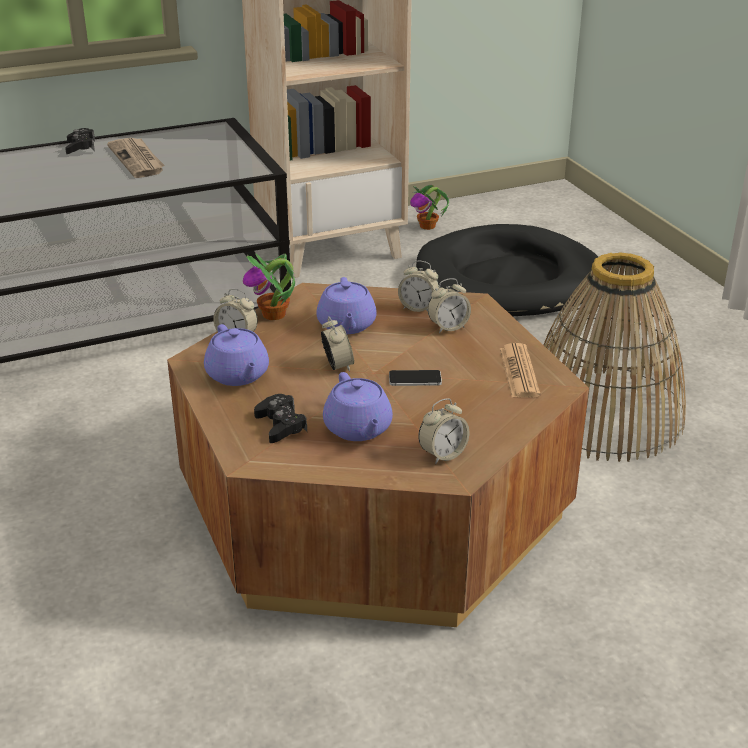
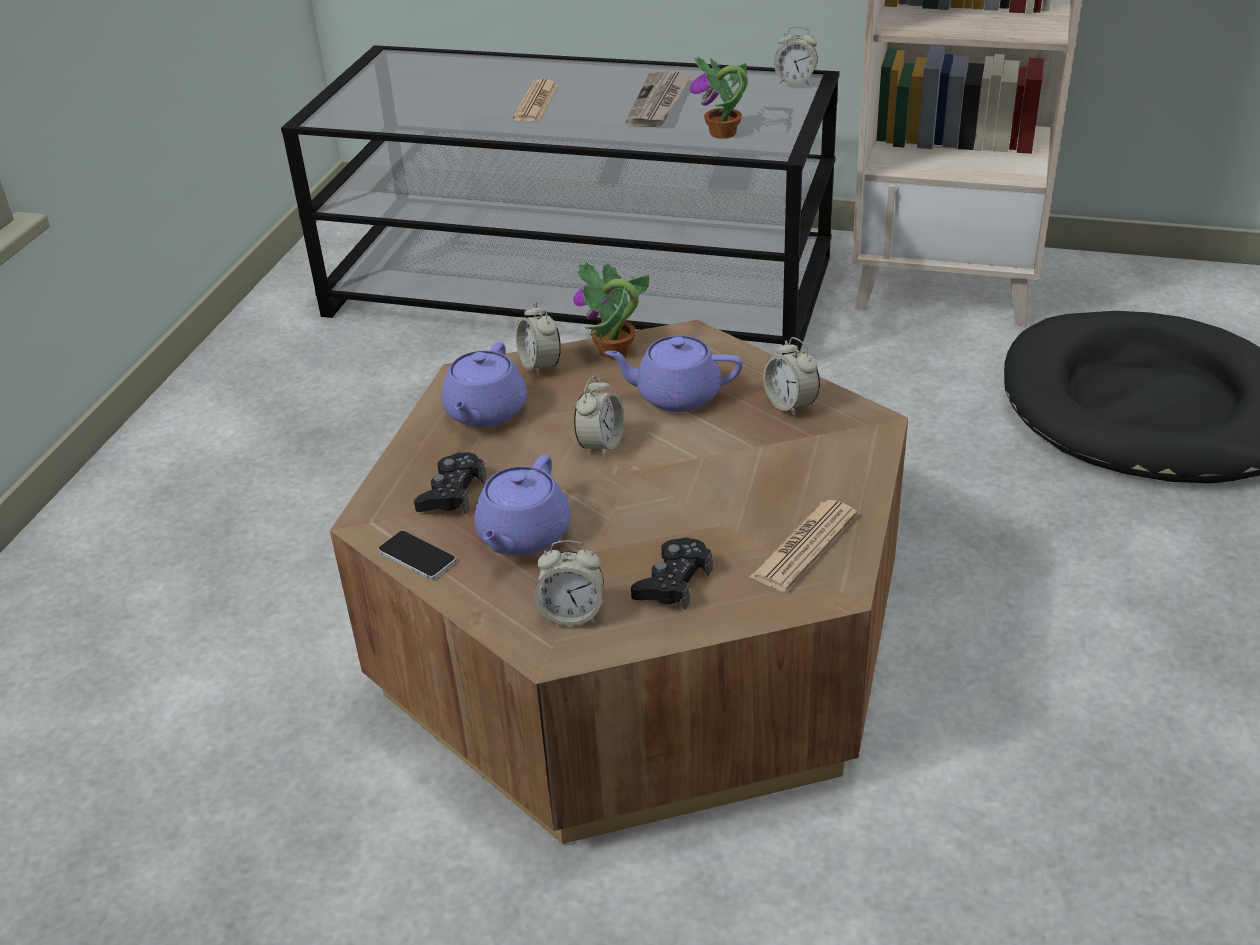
camera: 40 degrees right, 5 degrees up
black game controller [65,128,95,154] -> black game controller moved to [631,537,713,610]
purple teapot [316,277,377,334] -> purple teapot turned 60 degrees clockwise [605,335,743,412]
phone [389,370,442,386] -> phone moved to [378,531,456,580]
potted plant [410,185,449,230] -> potted plant moved to [689,56,748,138]
alarm clock [428,278,471,333] -> alarm clock moved to [774,26,817,85]
basket [544,252,686,462] -> none
none -> newspaper [513,79,559,121]

